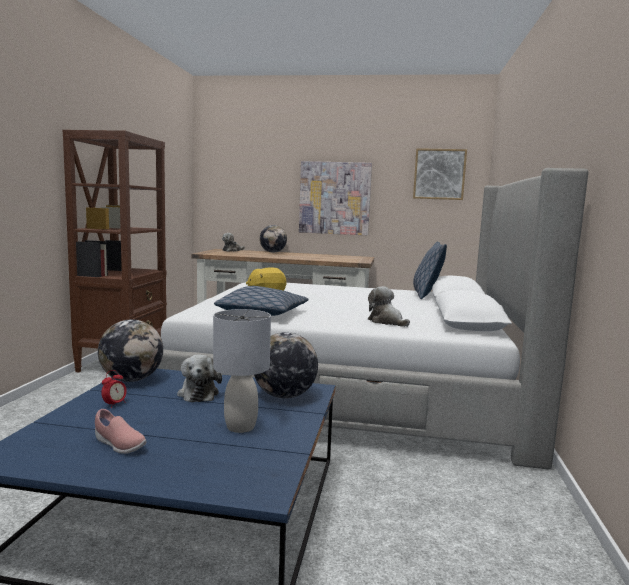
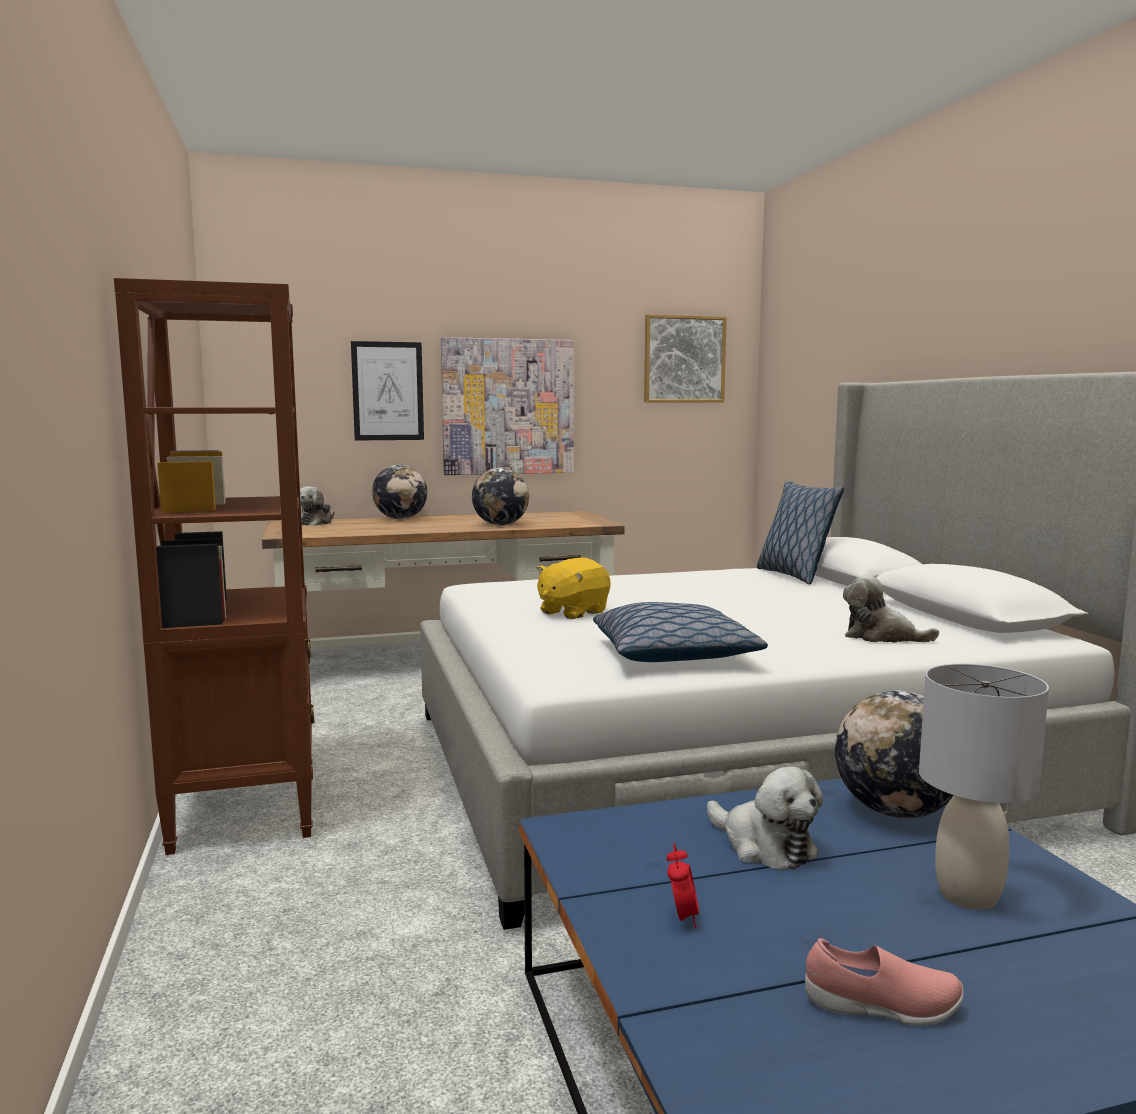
camera: 25 degrees left, 0 degrees up
globe [98,319,163,382] -> globe moved to [472,468,529,525]
none -> picture [351,341,424,441]

